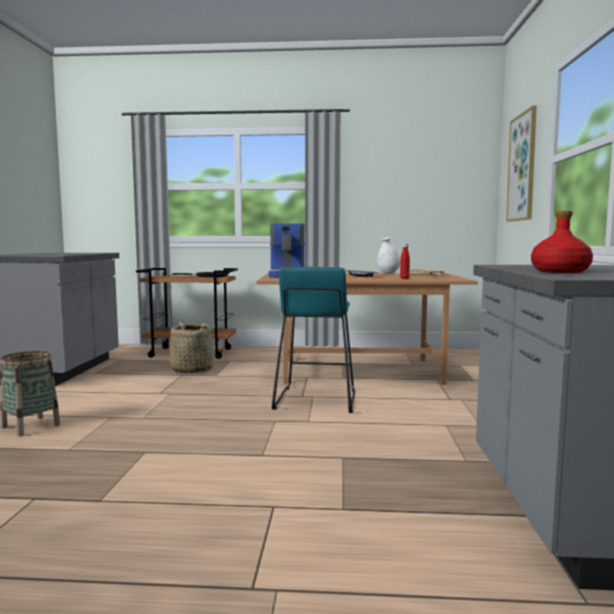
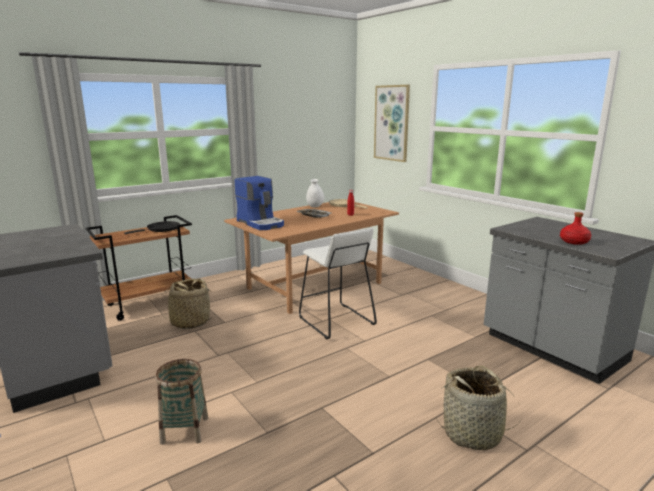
camera: 40 degrees left, 10 degrees up
turquoise stool [272,267,355,413] -> white stool [299,228,377,340]
none -> basket [436,366,522,450]

